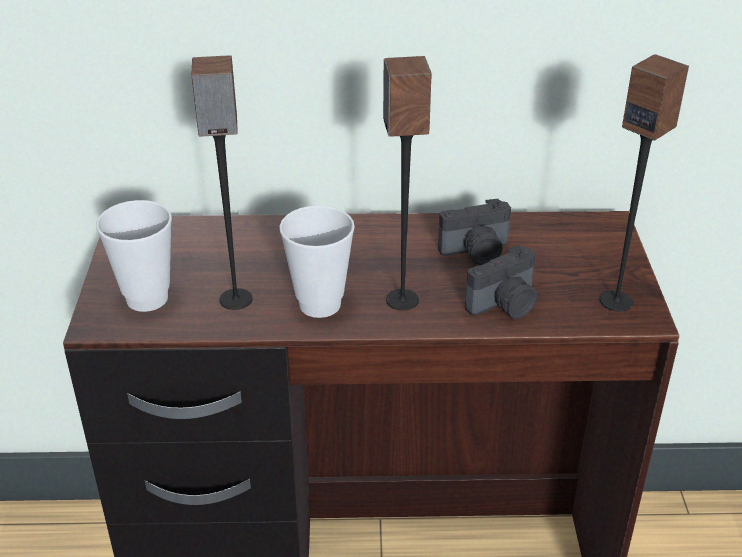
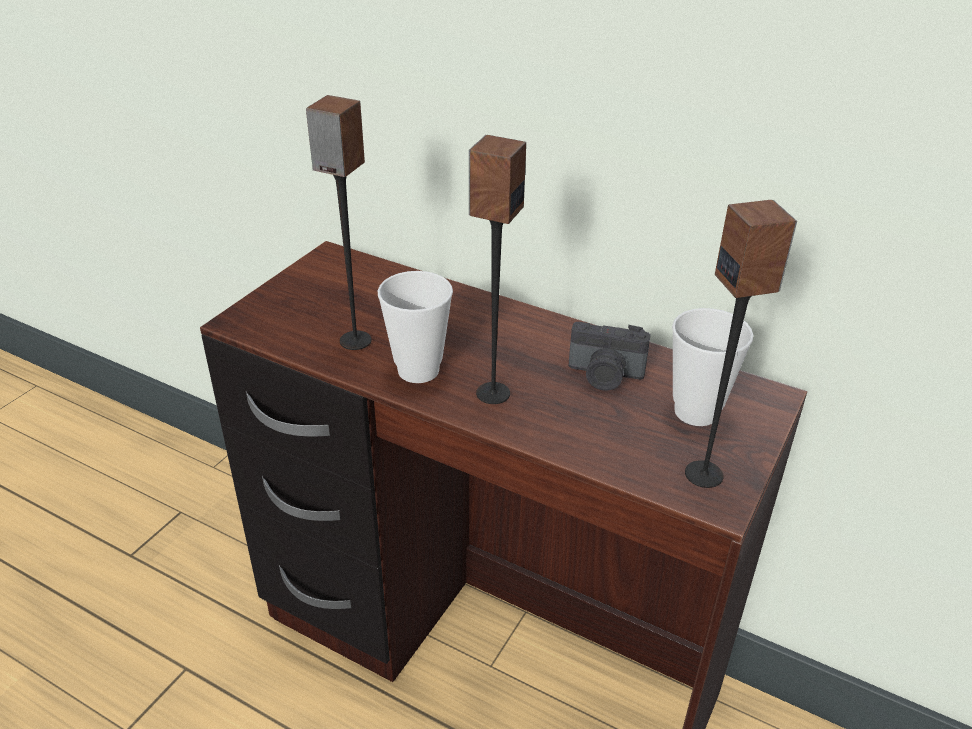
camera: 30 degrees right, 0 degrees up
cup [96,200,172,312] -> cup moved to [672,308,753,426]
camera [465,245,537,319] -> none

